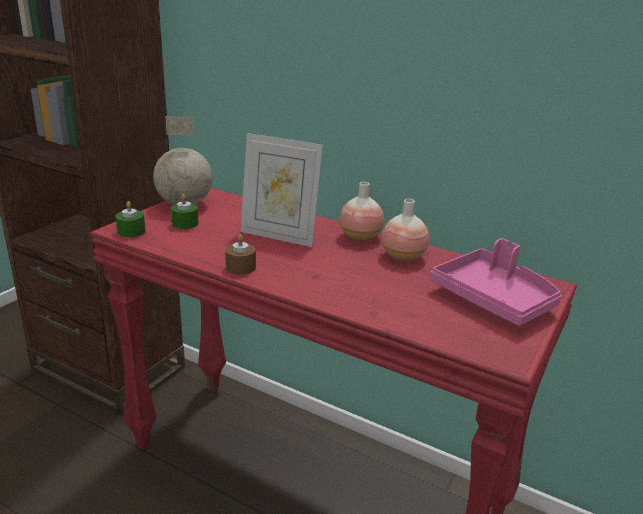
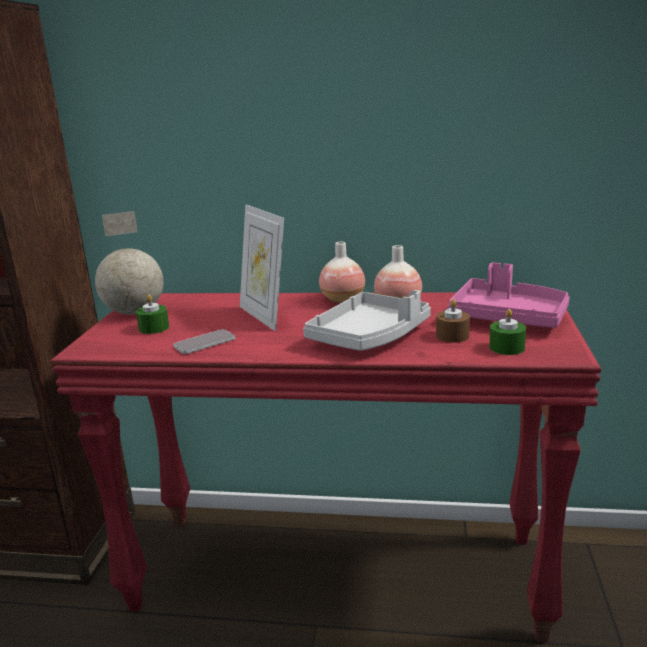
camera: 20 degrees left, 5 degrees down
green candle [116,201,146,237] -> green candle moved to [489,309,526,355]
brown candle [225,234,256,274] -> brown candle moved to [436,299,470,343]
picture frame [240,133,323,247] -> picture frame turned 60 degrees clockwise [240,204,284,331]
none -> phone [173,329,235,354]
none -> grey tray [303,290,431,351]

